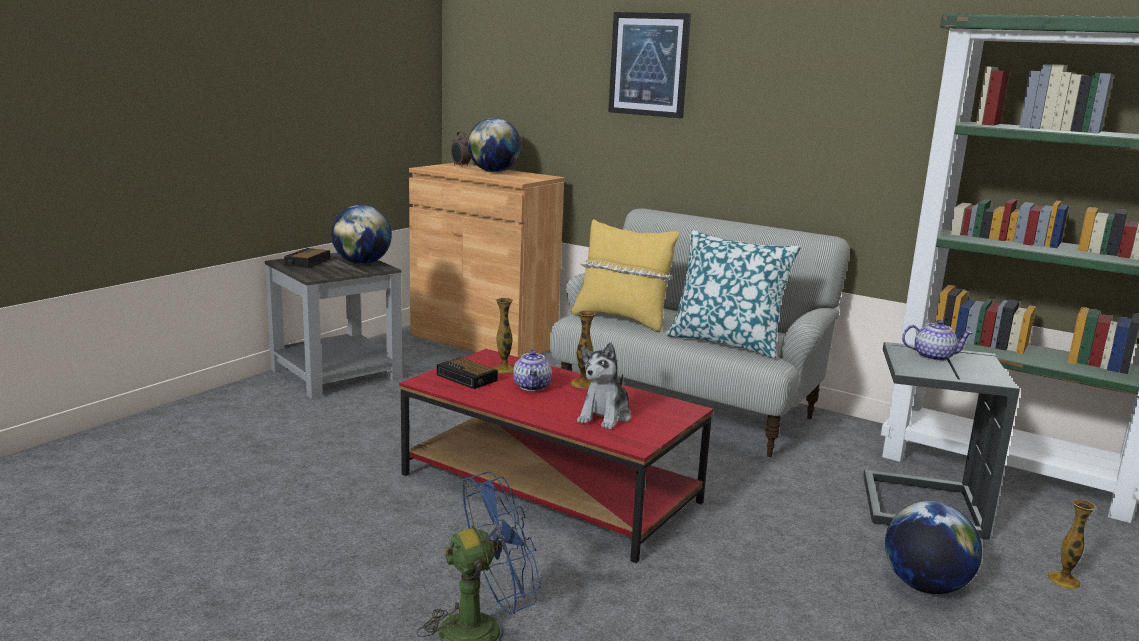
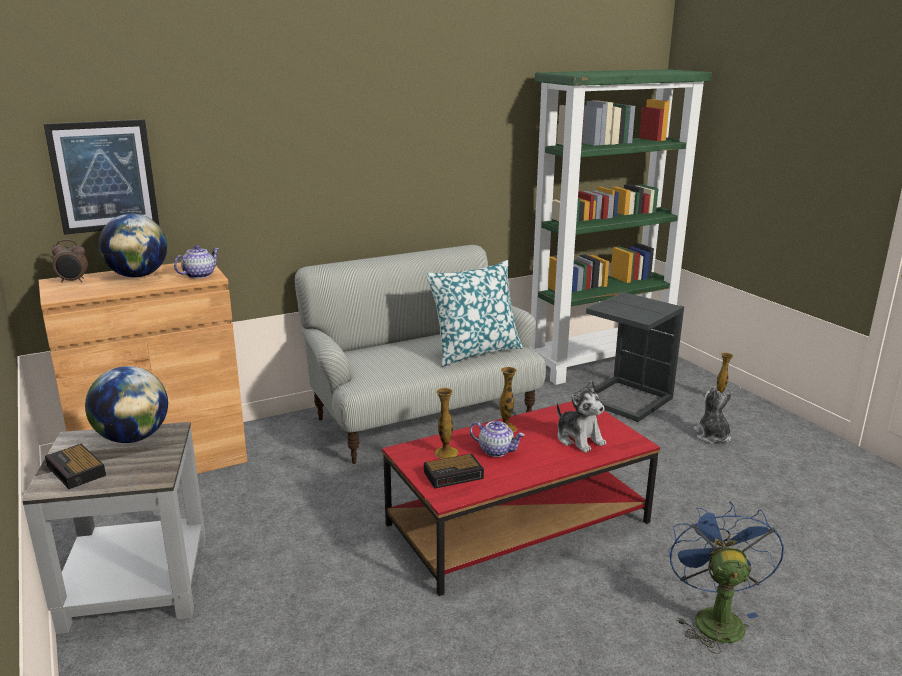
camera: 60 degrees left, 5 degrees up
yellow pillow [571,219,680,332] -> none
picture [608,12,691,118] -> picture moved to [44,119,159,235]
globe [885,501,982,594] -> plush toy [693,386,732,444]
teapot [902,320,973,361] -> teapot moved to [174,245,220,279]

